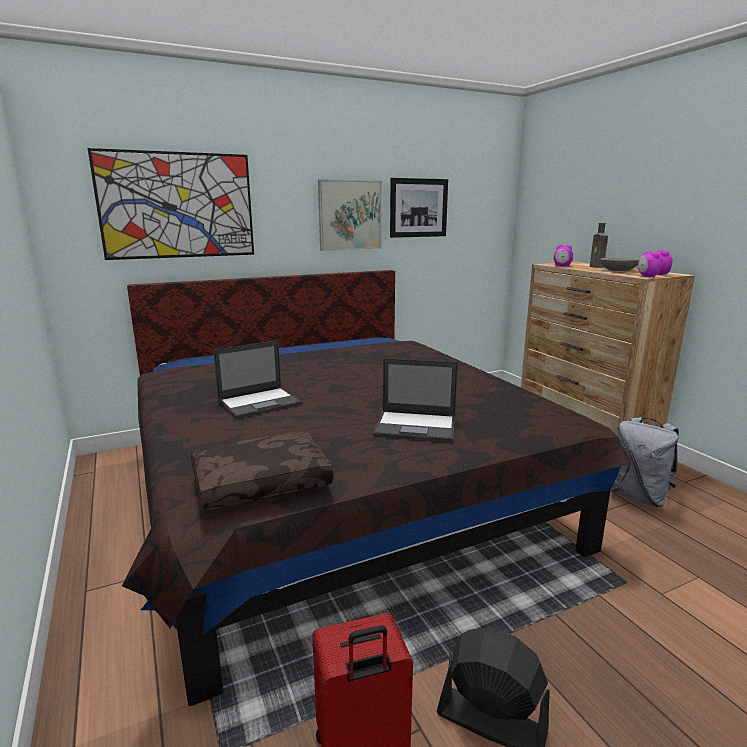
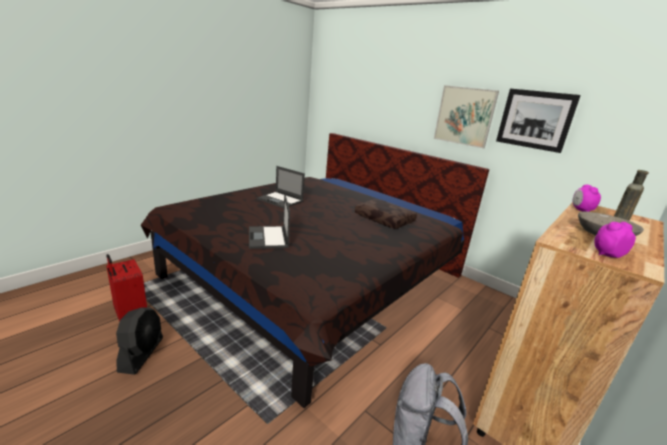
camera: 65 degrees right, 5 degrees up
picture [88,148,254,260] -> none
brown pillow [191,432,334,511] -> brown pillow moved to [355,199,417,229]
alarm clock [638,251,662,277] -> none

